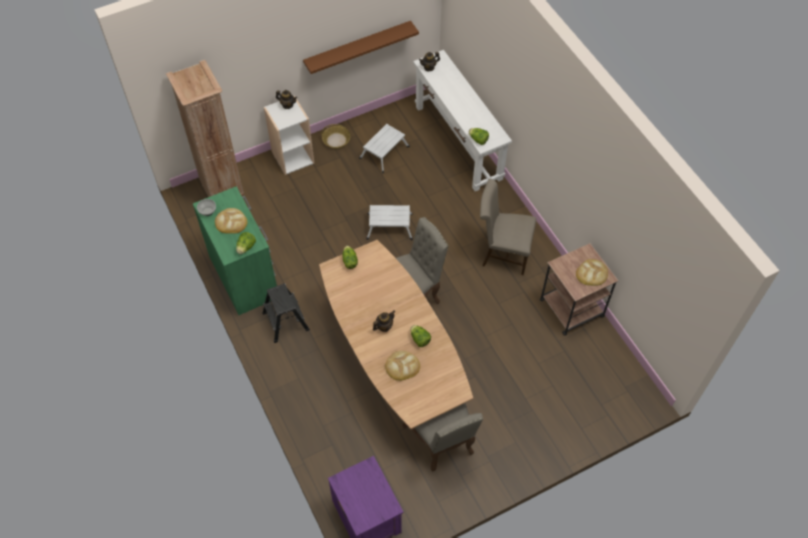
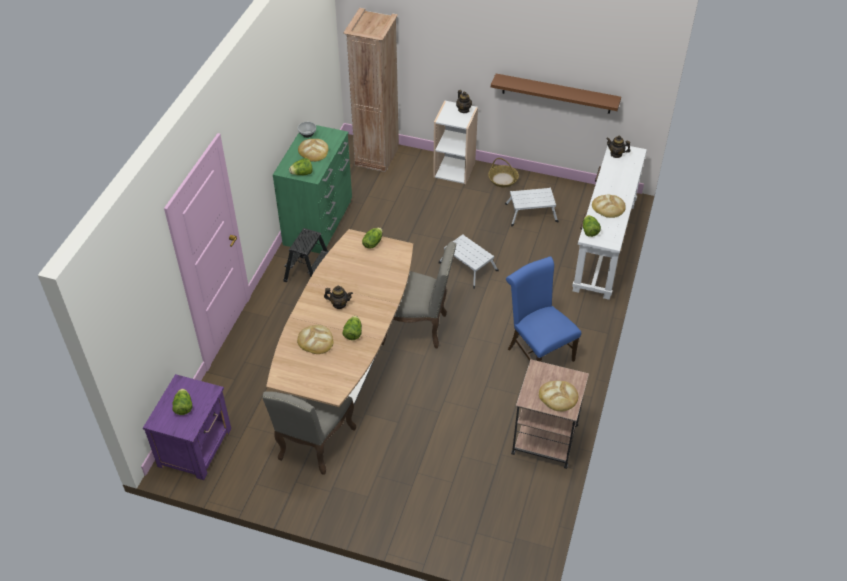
camera: 45 degrees right, 10 degrees down
beige chair [480,179,536,275] -> blue chair [506,256,581,362]
none -> lettuce [172,389,193,415]
none -> bread [592,195,626,218]

